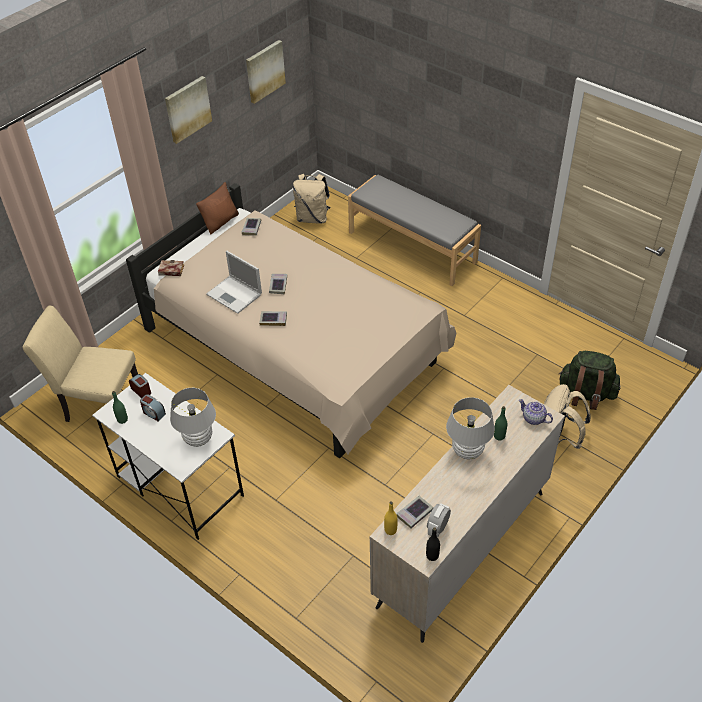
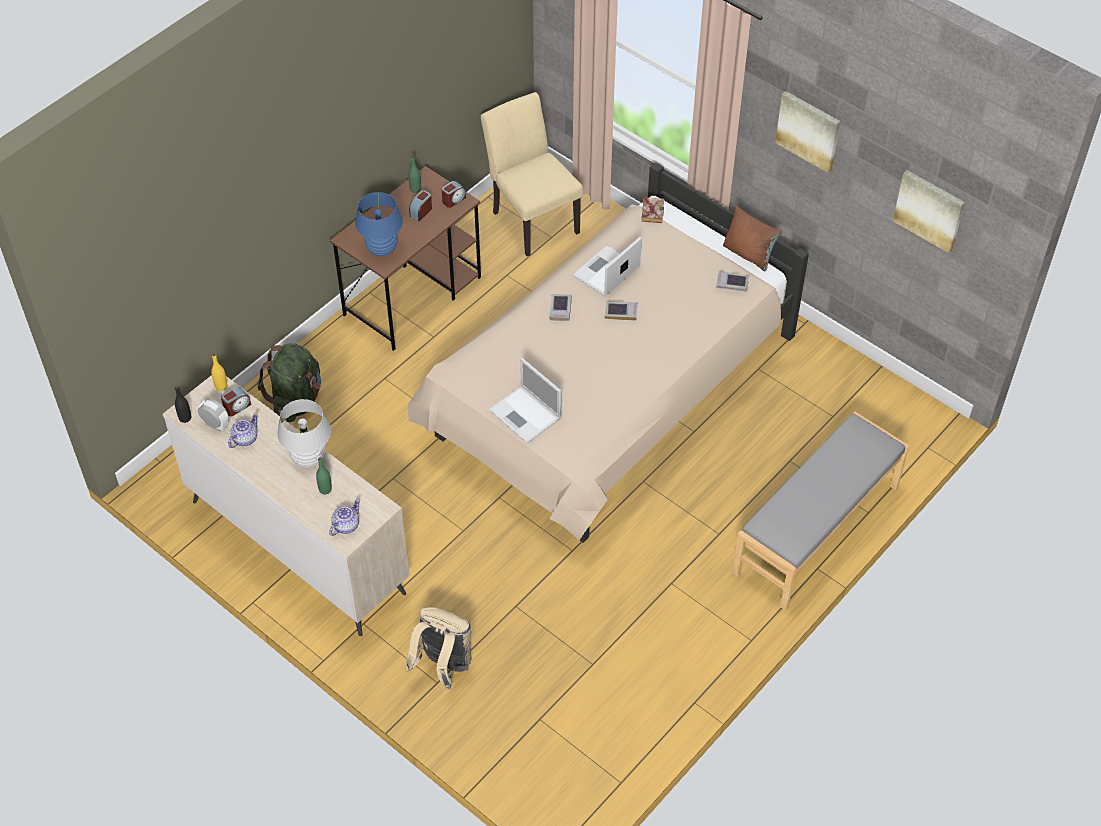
camera: 90 degrees right, 5 degrees up
beige chair [22,306,138,422] -> beige chair turned 45 degrees counterclockwise [481,92,583,256]
white desk [92,373,244,540] -> brown desk [330,166,481,351]
white table lamp [170,388,216,447] -> blue table lamp [355,192,403,256]
beige backpack [293,174,330,224] -> none
book [396,496,434,528] -> alarm clock [221,387,251,416]
green backpack [559,351,620,410] -> green backpack moved to [257,343,321,422]
none -> teapot [228,413,258,448]
none -> laptop [489,358,561,444]

